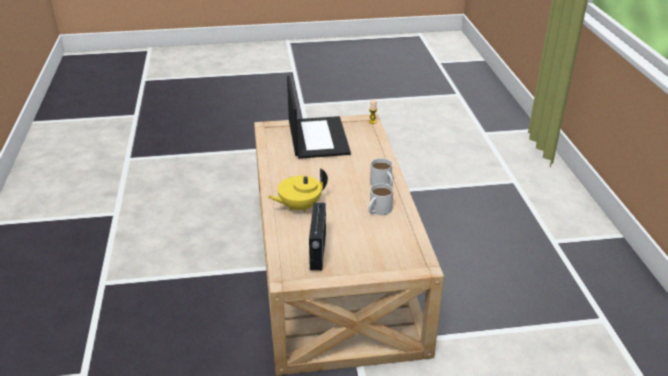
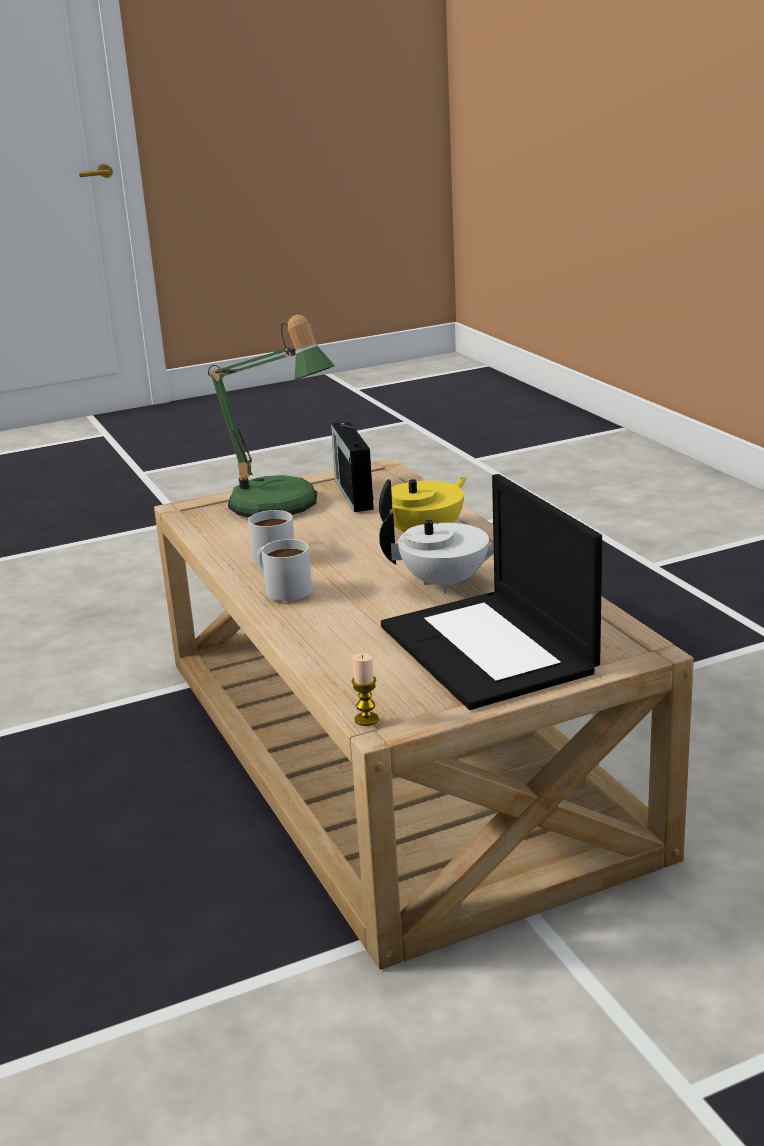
camera: 165 degrees right, 10 degrees down
none -> table lamp [208,315,335,517]
none -> white teapot [379,512,494,594]

